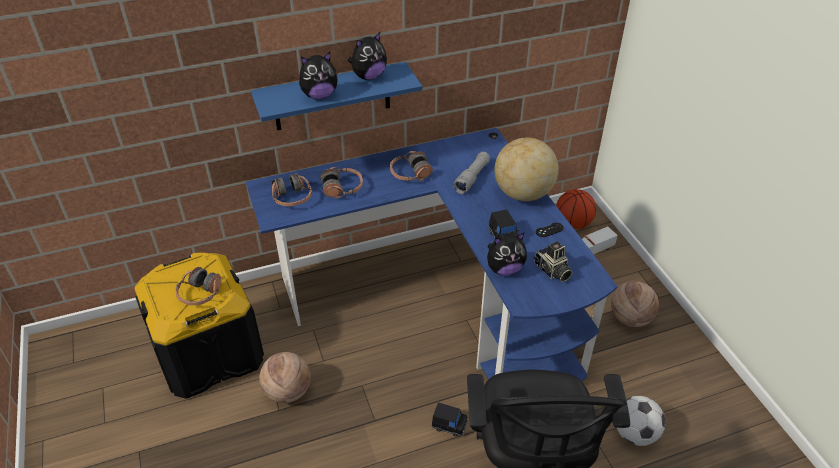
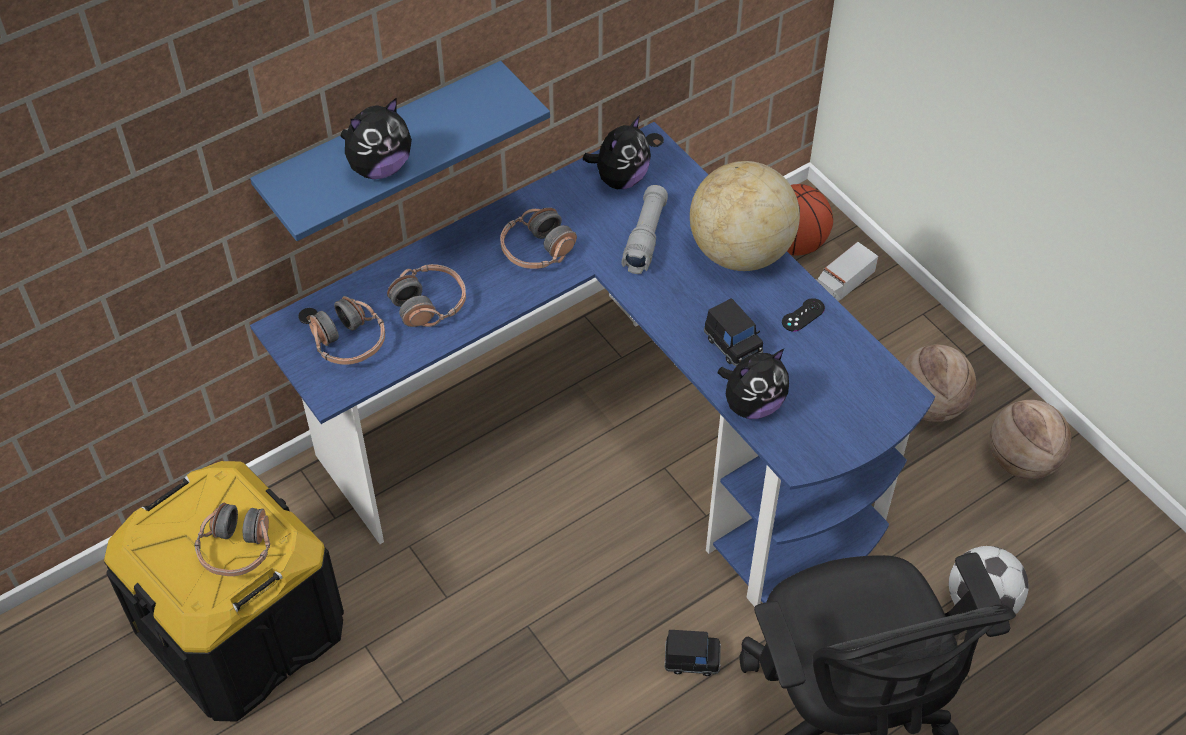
camera: 15 degrees left, 10 degrees up
basketball [259,352,311,403] -> basketball moved to [989,400,1072,479]
plush toy [348,32,387,80] -> plush toy moved to [583,115,651,189]
camera [533,241,573,282] -> none

